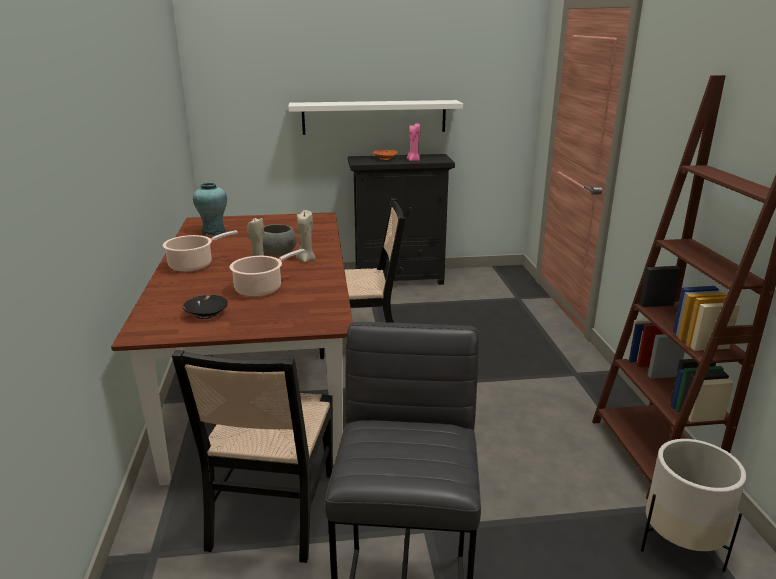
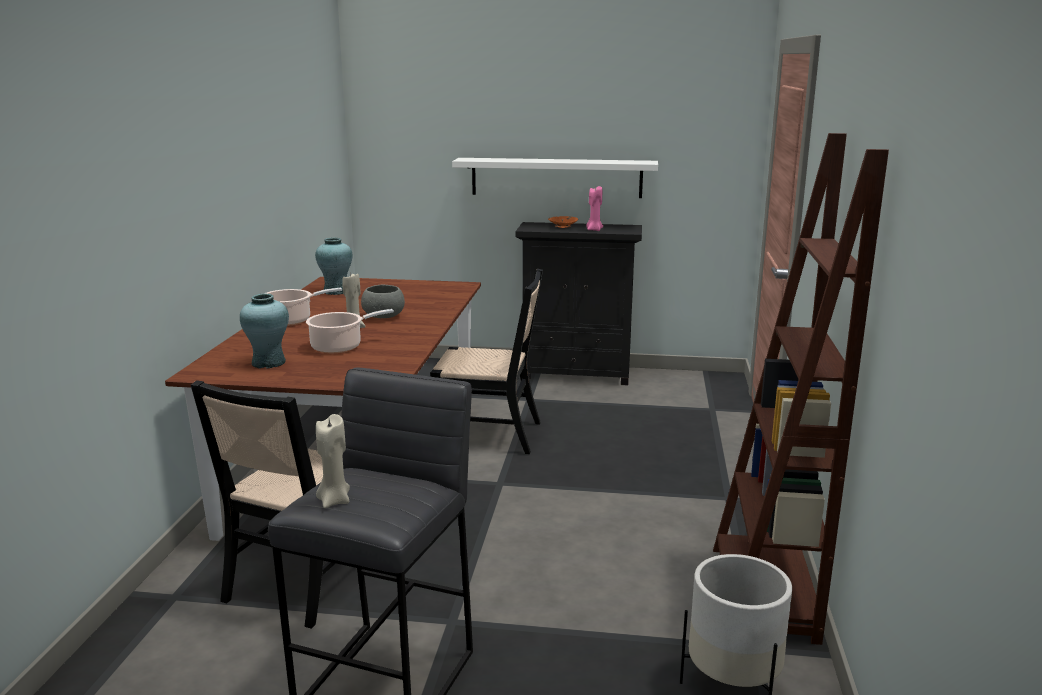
camera: 15 degrees right, 5 degrees down
black bowl [183,295,228,319] -> turquoise vase [240,294,289,369]
beige candle [296,210,316,262] -> beige candle moved to [316,414,350,508]

